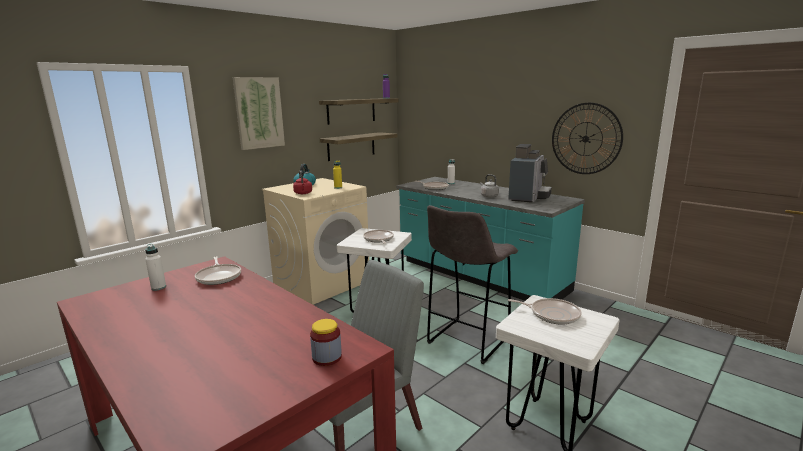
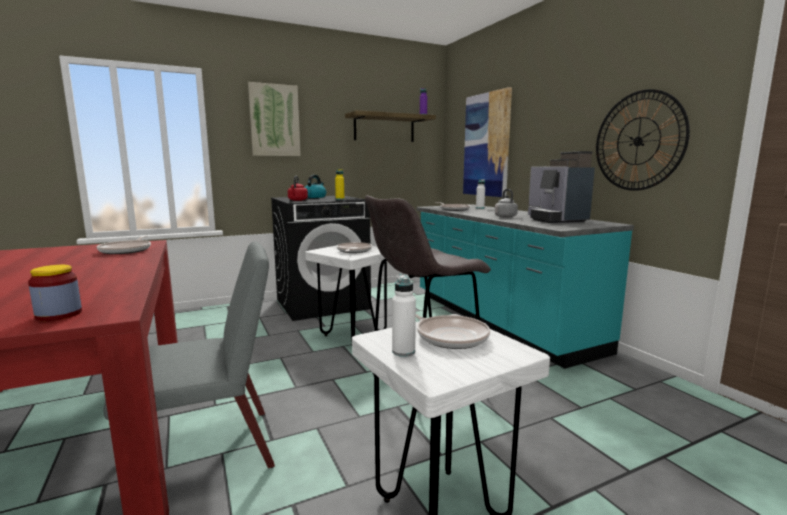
camera: 20 degrees right, 5 degrees down
white bottle [145,244,166,291] -> white bottle moved to [392,274,416,357]
beige washing machine [262,178,369,305] -> black washing machine [271,196,371,321]
shelf [320,132,398,161] -> none
coffee machine [508,144,552,203] -> coffee machine turned 120 degrees clockwise [528,151,595,223]
none -> picture [463,87,512,197]

